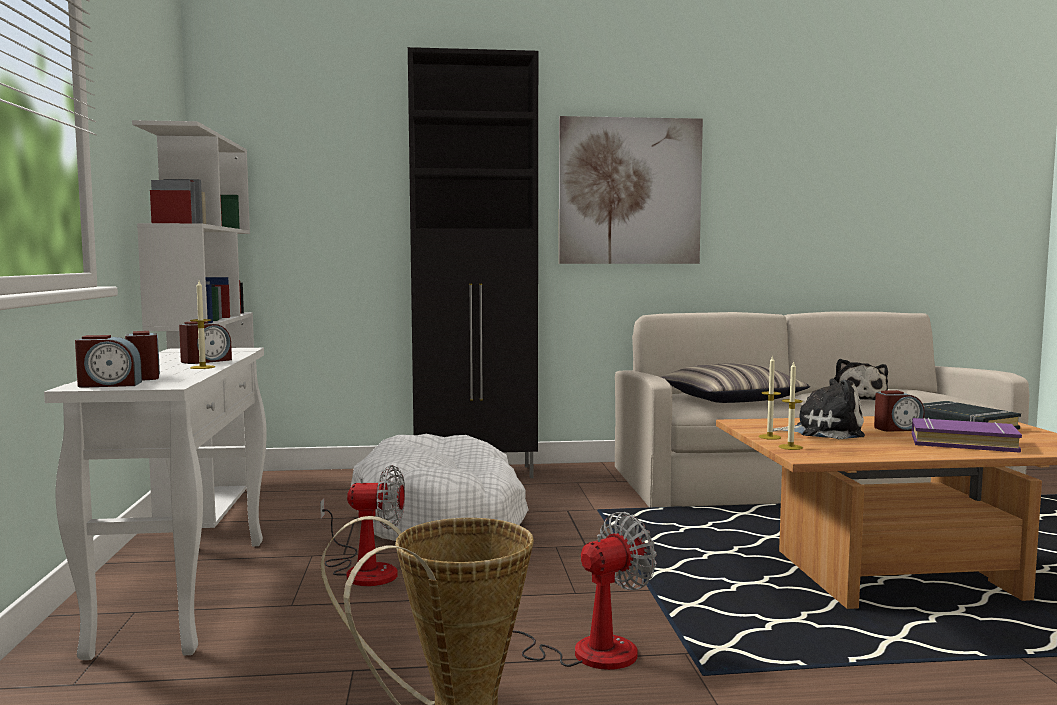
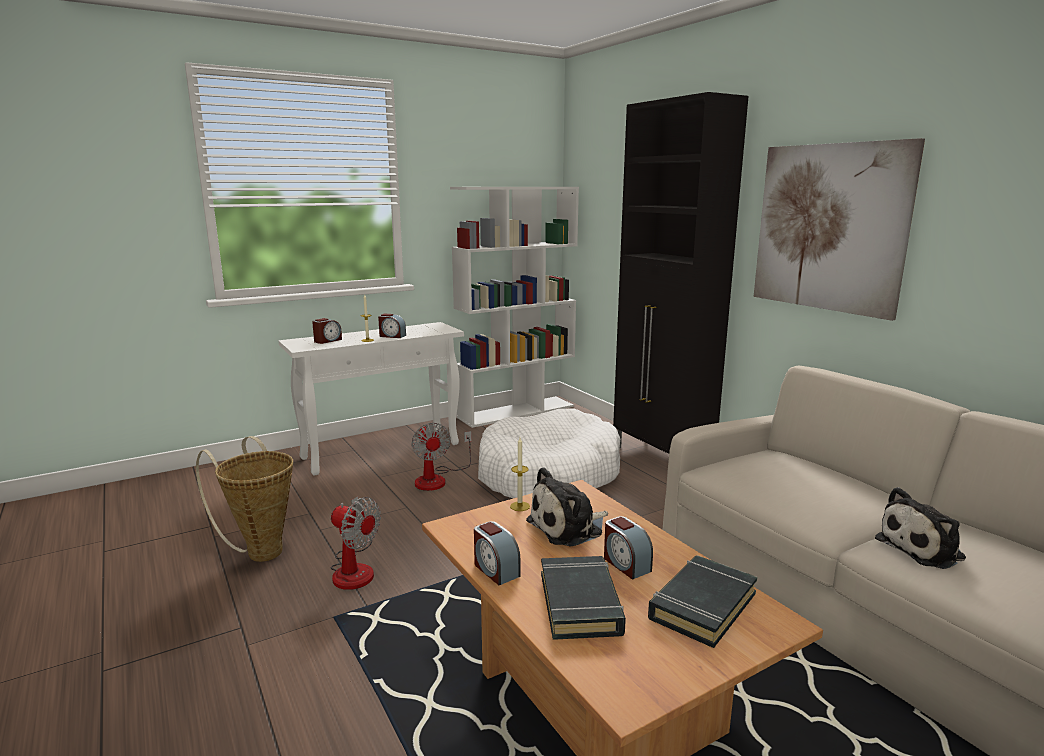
camera: 65 degrees right, 10 degrees up
alarm clock [75,335,142,388] -> alarm clock moved to [474,521,520,585]
pillow [661,363,810,403] -> none
plush toy [773,379,865,439] -> plush toy turned 75 degrees clockwise [526,467,608,547]
candle [779,361,803,450] -> none
purple book [912,418,1022,453] -> black book [541,556,626,640]

